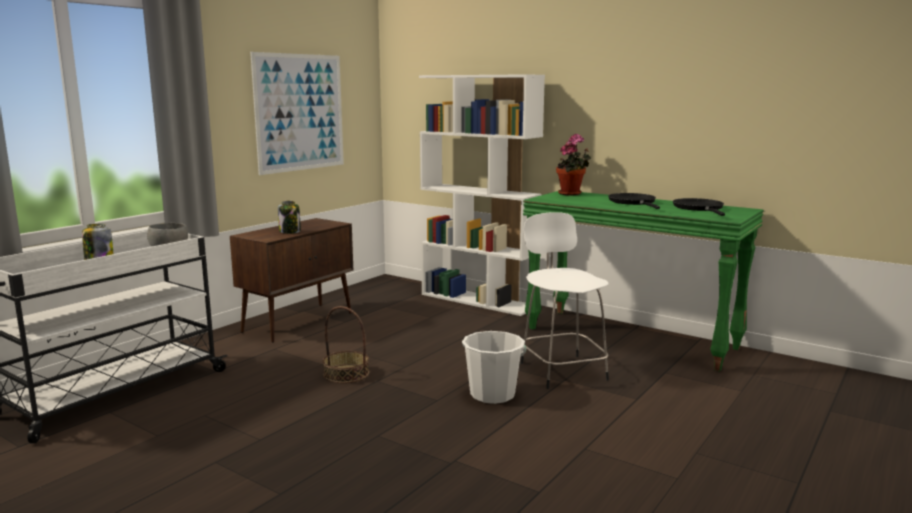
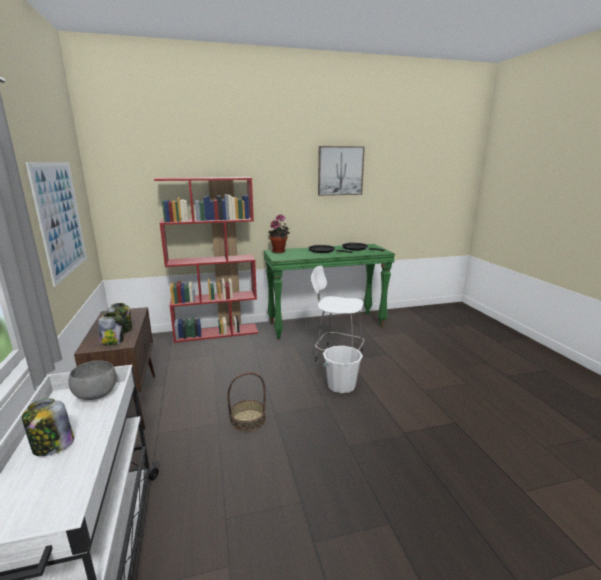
camera: 50 degrees left, 5 degrees up
white bookcase [419,74,545,316] -> red bookcase [154,177,258,343]
none -> jar [98,312,124,346]
none -> picture [318,146,365,196]

